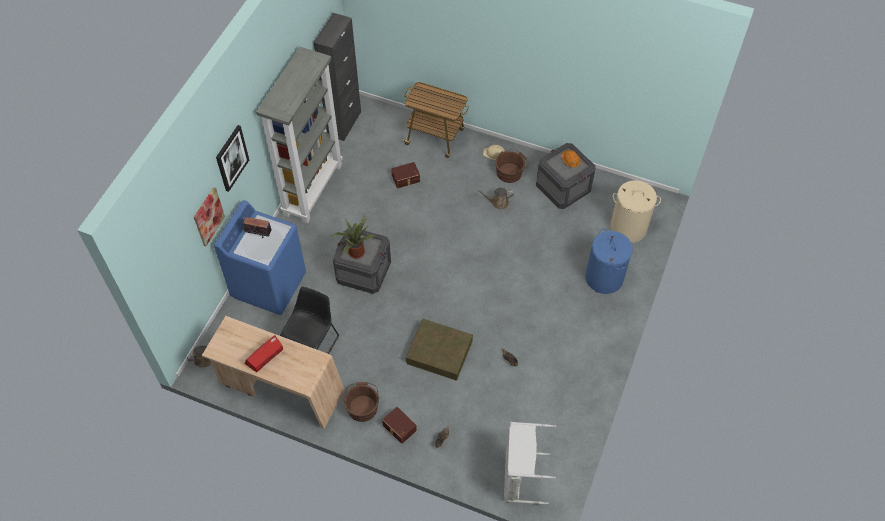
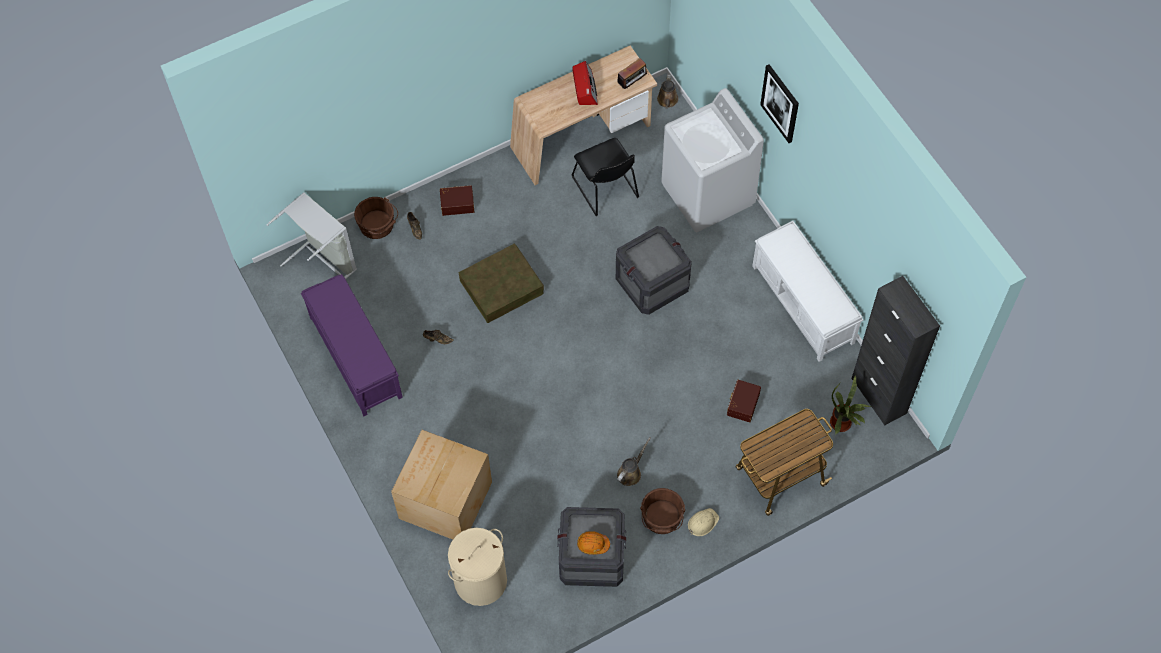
camera: 130 degrees right, 5 degrees up
picture [194,187,225,246] -> none
blue washing machine [214,200,306,315] -> white washing machine [661,88,764,232]
radio [243,217,272,238] -> radio moved to [617,58,648,89]
grey bookcase [256,47,343,224] -> white bench [752,221,863,362]
potted plant [332,215,375,259] -> potted plant moved to [830,376,871,435]
brown bucket [344,382,379,422] -> brown bucket moved to [354,197,398,239]
blue laundry basket [585,229,633,294] -> cardboard box [391,430,492,539]
none -> purple bench [301,274,403,416]

